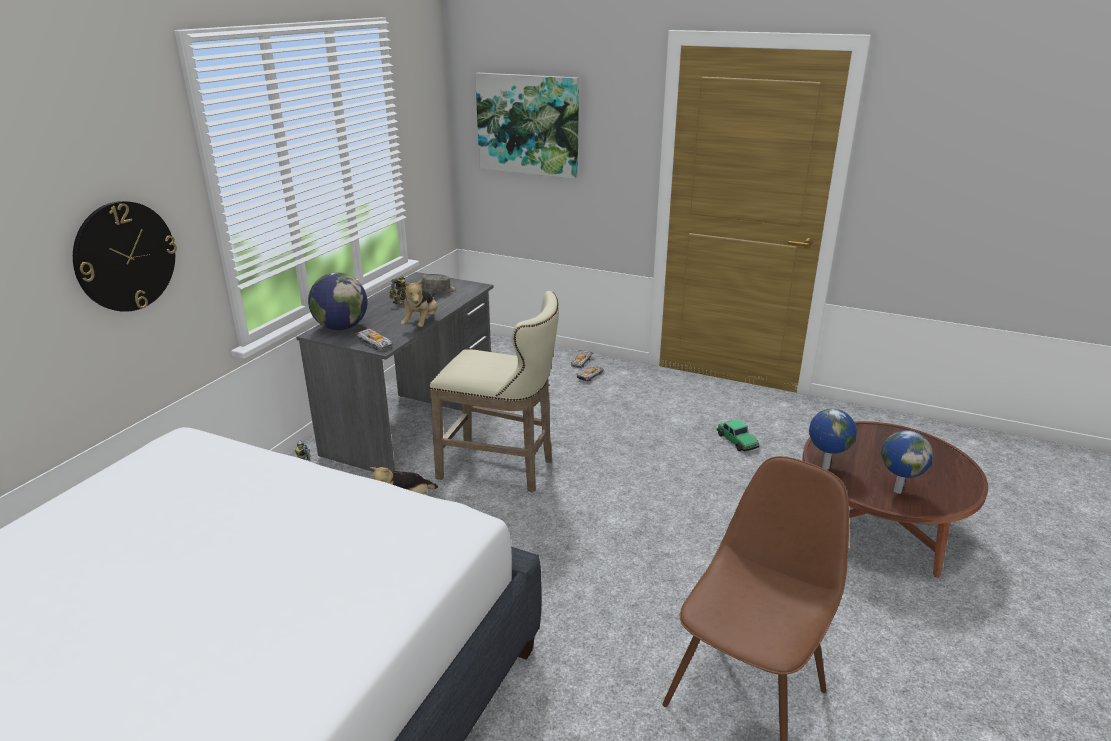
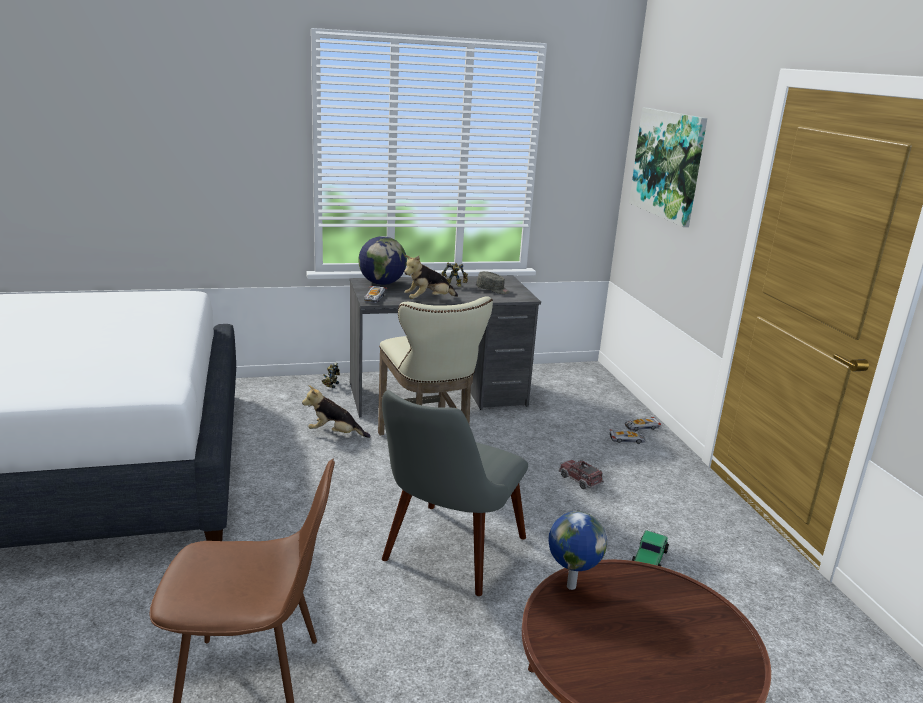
camera: 50 degrees right, 5 degrees down
wall clock [73,201,177,312] -> none
globe [881,430,933,494] -> none
none -> grey chair [382,390,528,596]
none -> toy truck [559,459,604,489]

